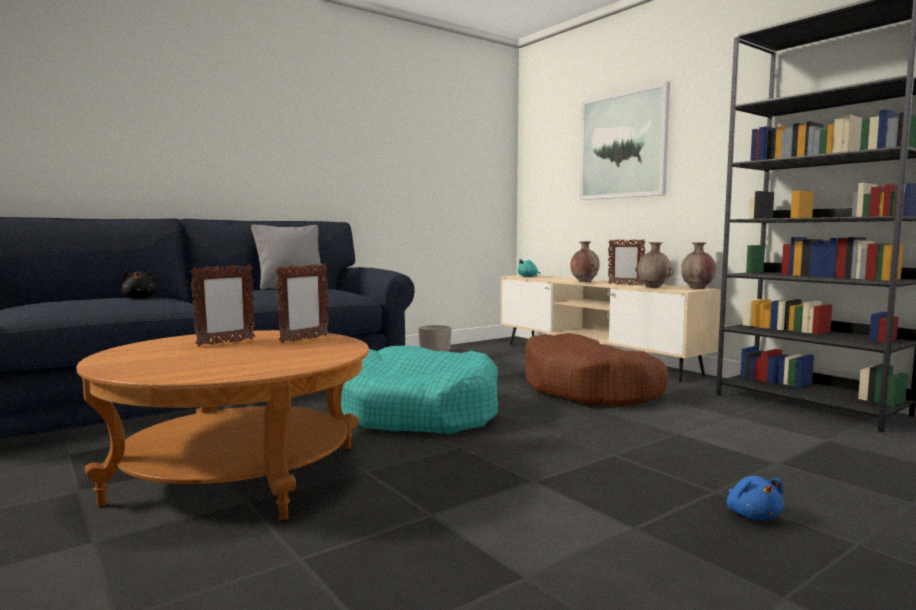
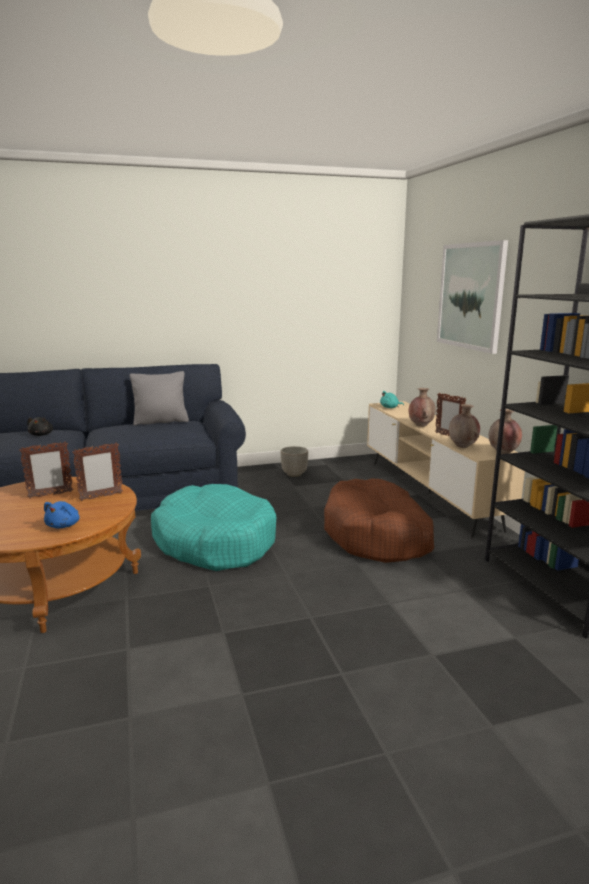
camera: 20 degrees right, 10 degrees up
blue plush toy [727,476,784,520] -> blue plush toy moved to [44,501,80,528]

